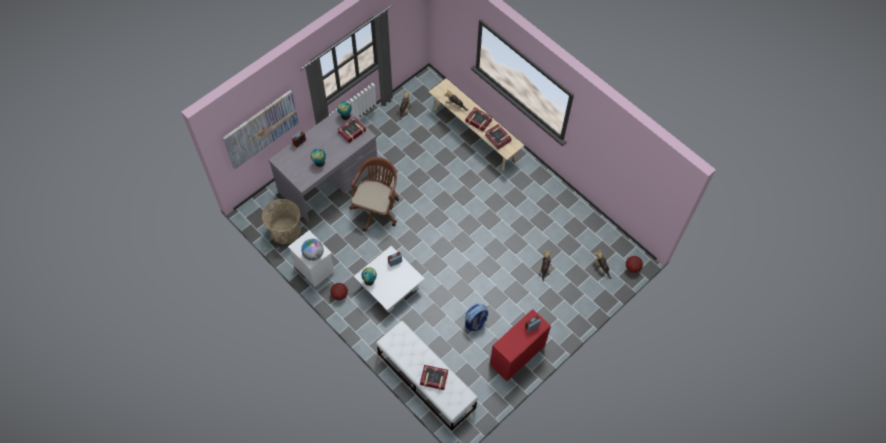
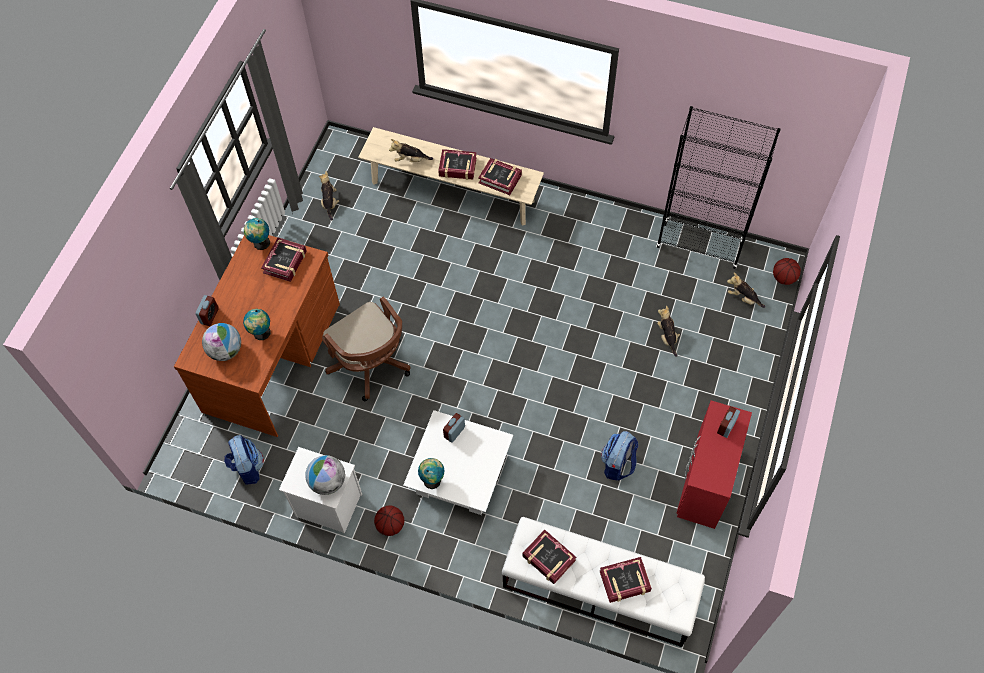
camera: 25 degrees left, 0 degrees up
picture [223,90,299,169] -> none
basket [262,199,301,245] -> backpack [224,435,264,485]
grey desk [269,110,378,222] -> brown desk [174,235,340,437]
brown office chair [350,157,399,232] -> brown office chair turned 150 degrees clockwise [322,297,410,401]
none -> globe [202,323,241,361]
none -> book [522,530,576,584]
none -> black bookcase [656,106,781,269]

